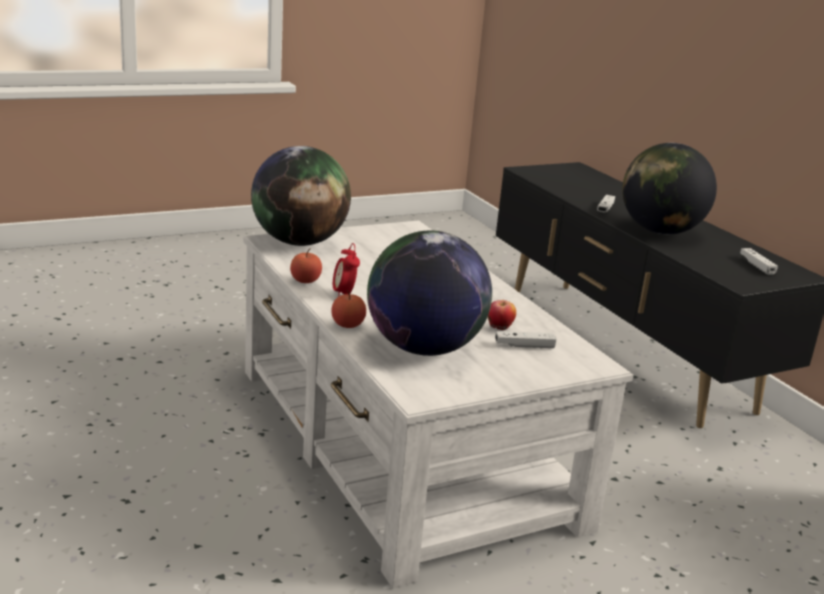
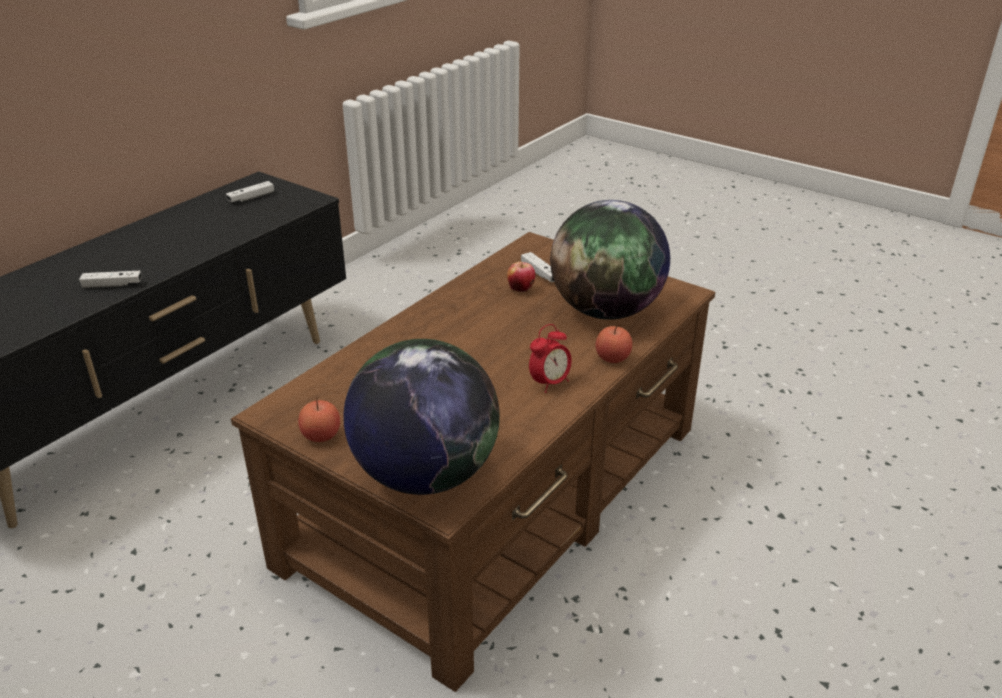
camera: 115 degrees left, 10 degrees up
white coffee table [243,220,633,588] -> brown coffee table [231,232,715,692]
apple [290,249,322,283] -> apple moved to [298,396,340,442]
globe [622,143,717,234] -> none

